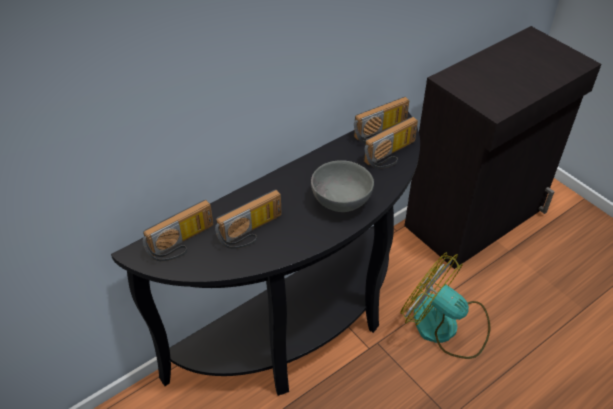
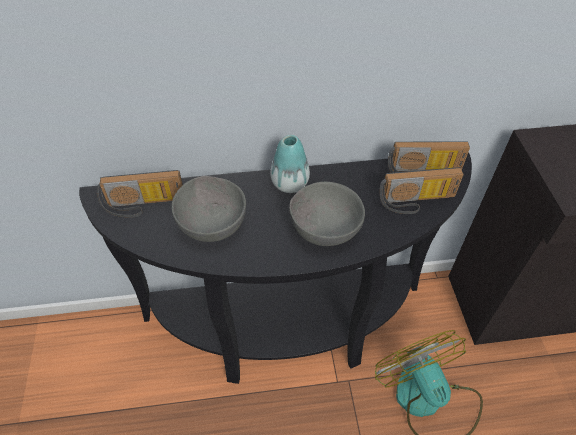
camera: 30 degrees right, 5 degrees up
radio [215,189,282,249] -> grey bowl [172,176,246,242]
none -> vase [271,135,310,193]

